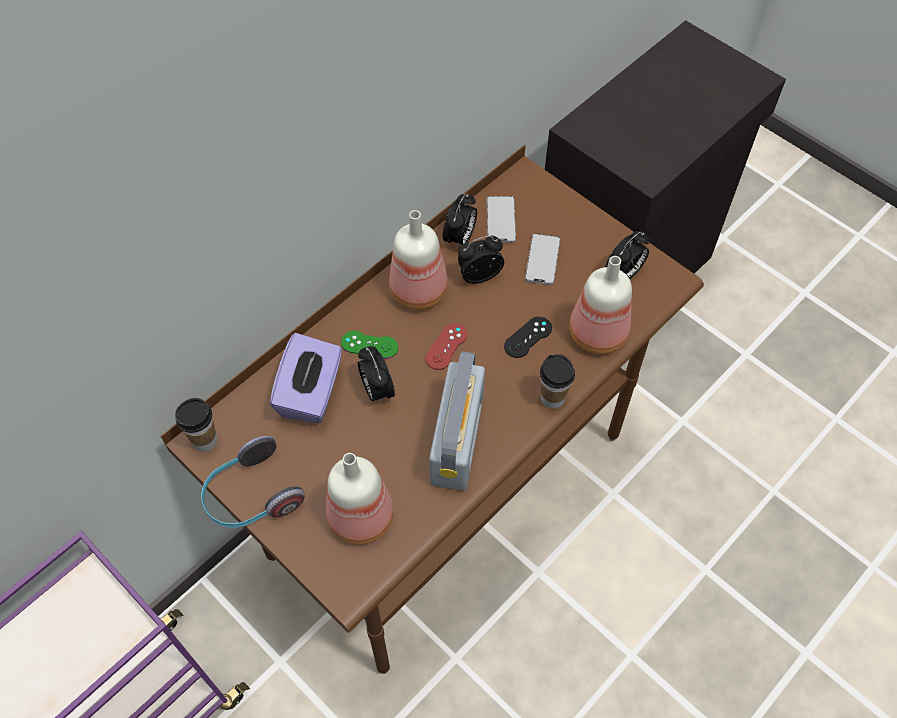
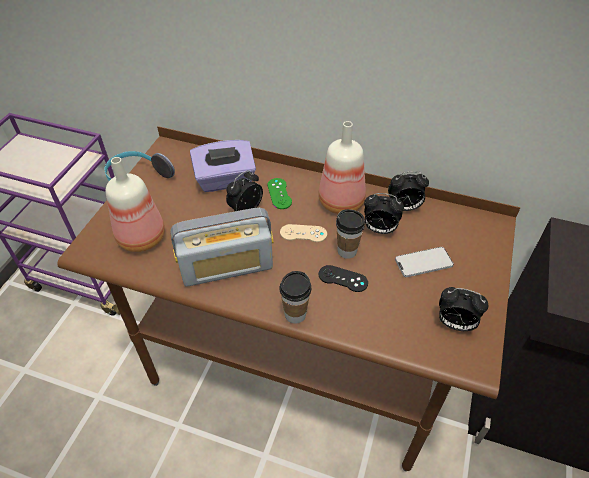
camera: 65 degrees right, 10 degrees down
cup [175,398,217,452] -> cup moved to [336,209,365,259]
red game controller [425,323,468,370] -> beige game controller [280,224,327,242]
alarm clock [458,236,504,284] -> alarm clock turned 150 degrees clockwise [364,193,404,234]
phone [487,196,516,243] -> none
bottle [569,256,632,354] -> none

